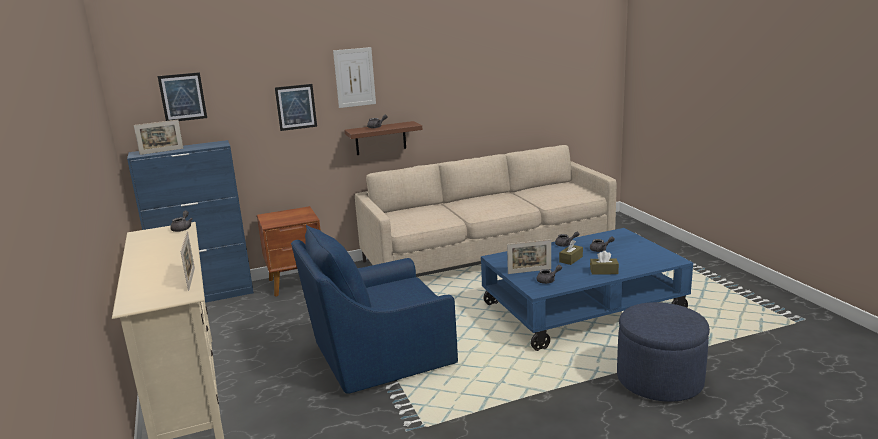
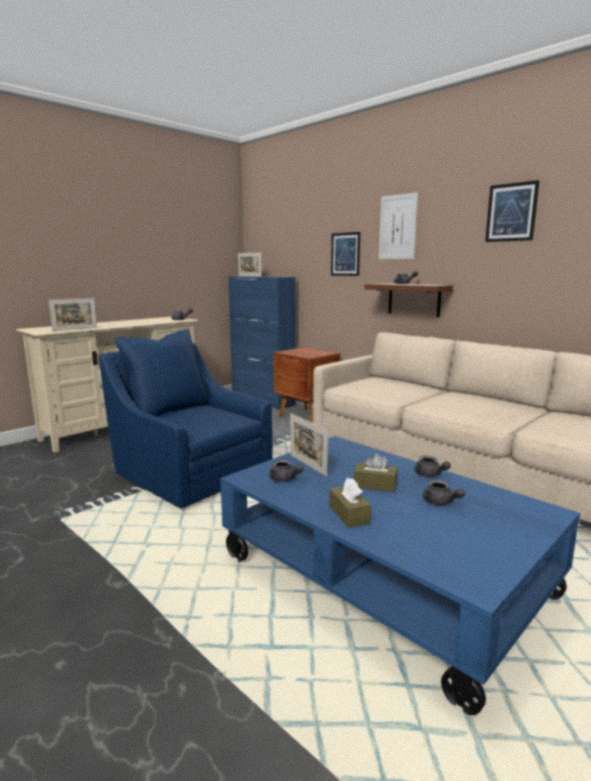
camera: 65 degrees right, 5 degrees down
picture [158,72,207,121] -> picture moved to [485,180,540,242]
blue ottoman [617,302,710,402] -> none

